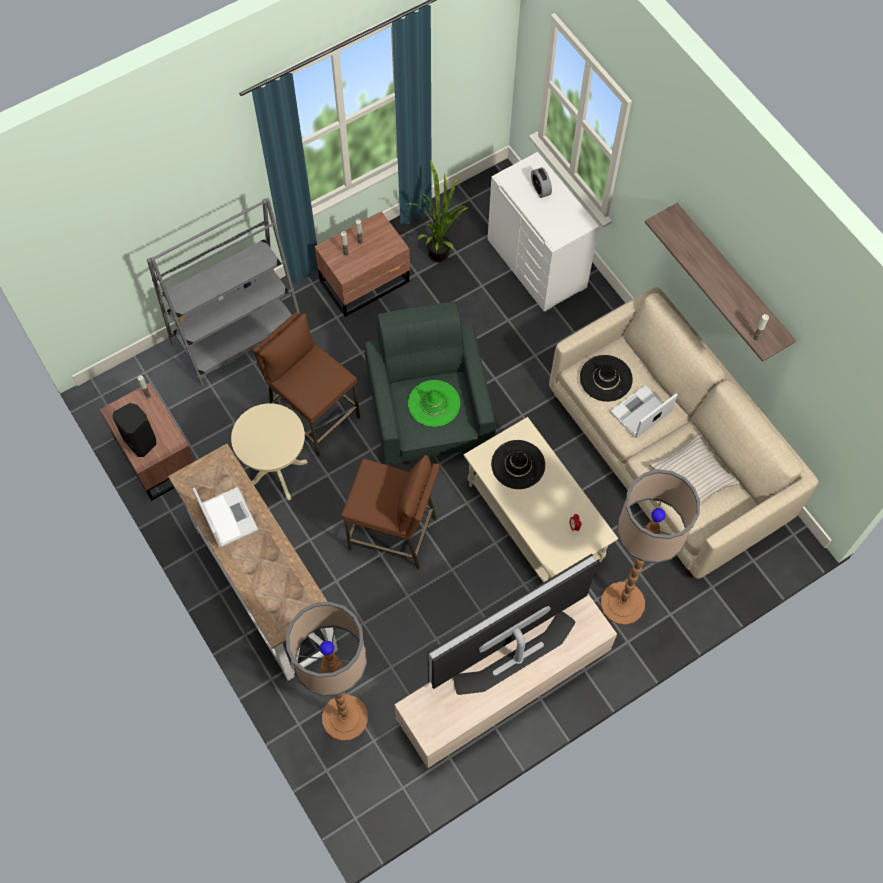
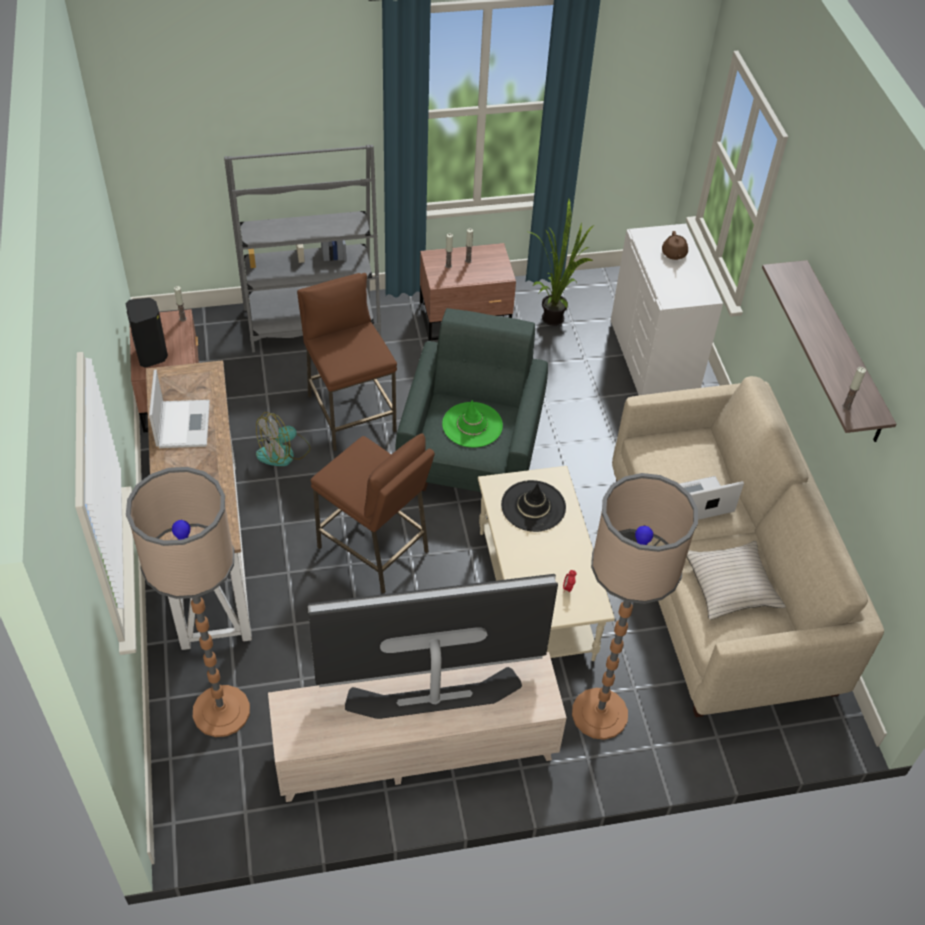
camera: 20 degrees right, 15 degrees down
beige side table [231,403,308,501] -> fan [256,412,310,466]
alarm clock [531,167,552,198] -> brown teapot [662,231,688,260]
black hat [580,355,633,402] -> none

